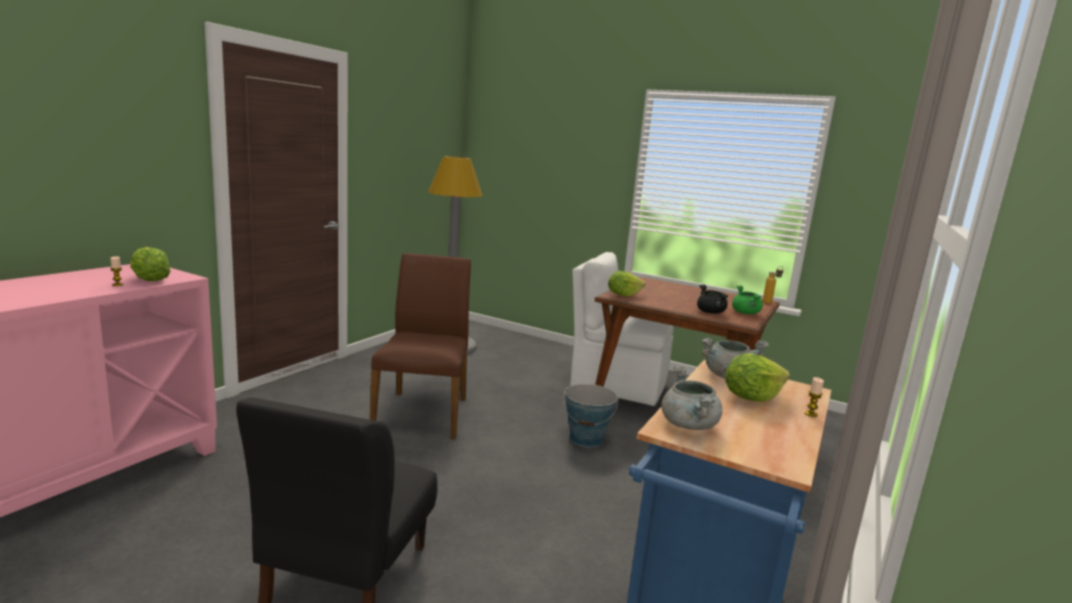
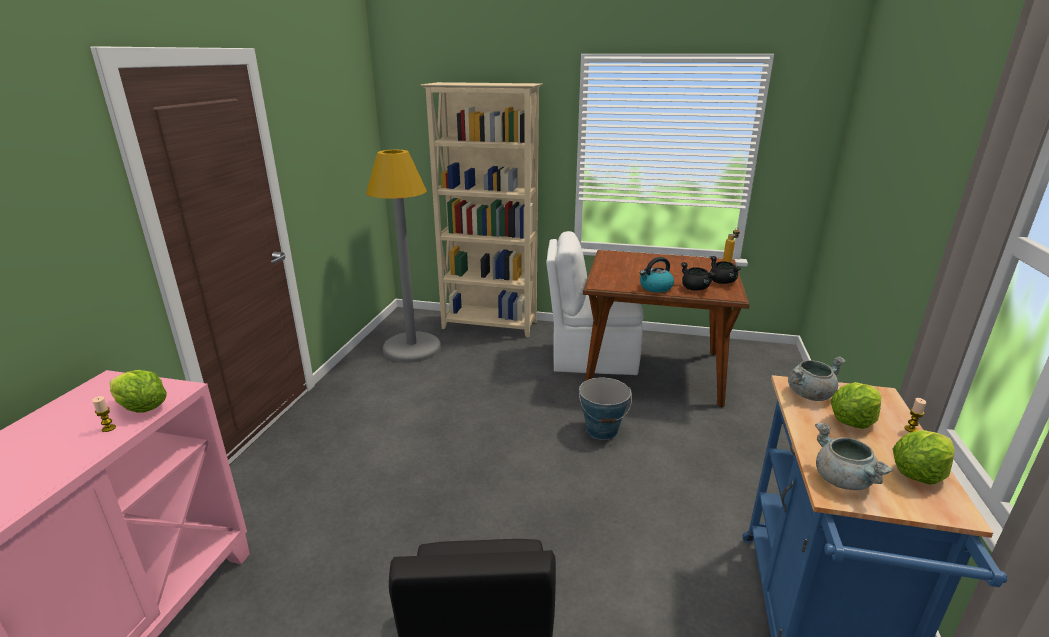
camera: 15 degrees left, 10 degrees up
brown chair [370,253,471,439] -> none
lettuce [608,271,645,297] -> lettuce moved to [892,430,955,485]
green cooking pot [732,285,763,314] -> black cooking pot [710,256,741,284]
none -> beige bookcase [421,82,543,338]
none -> kettle [640,257,674,293]

